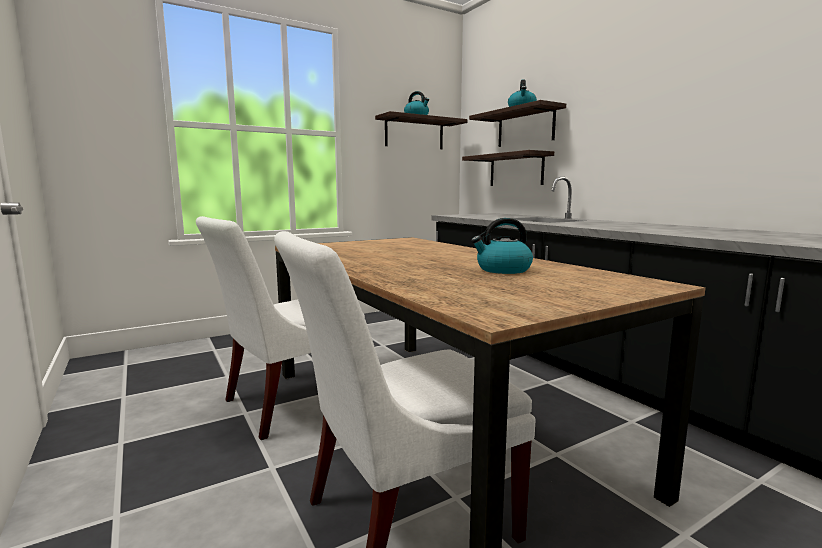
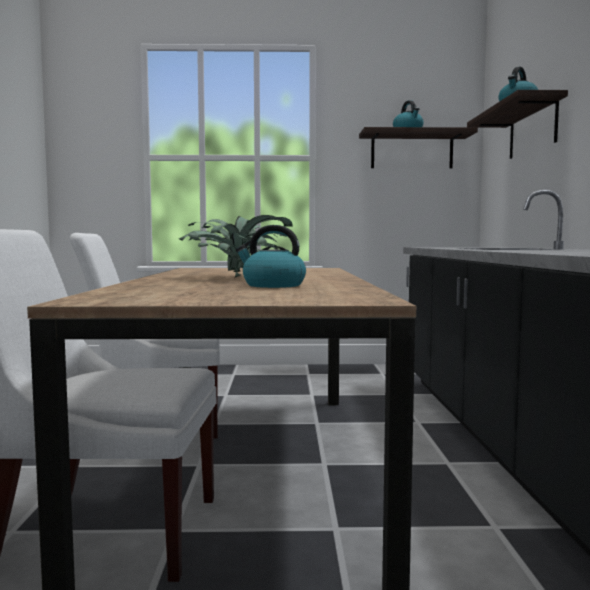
camera: 30 degrees right, 5 degrees down
shelf [462,150,554,186] -> none
none -> potted plant [179,215,293,277]

